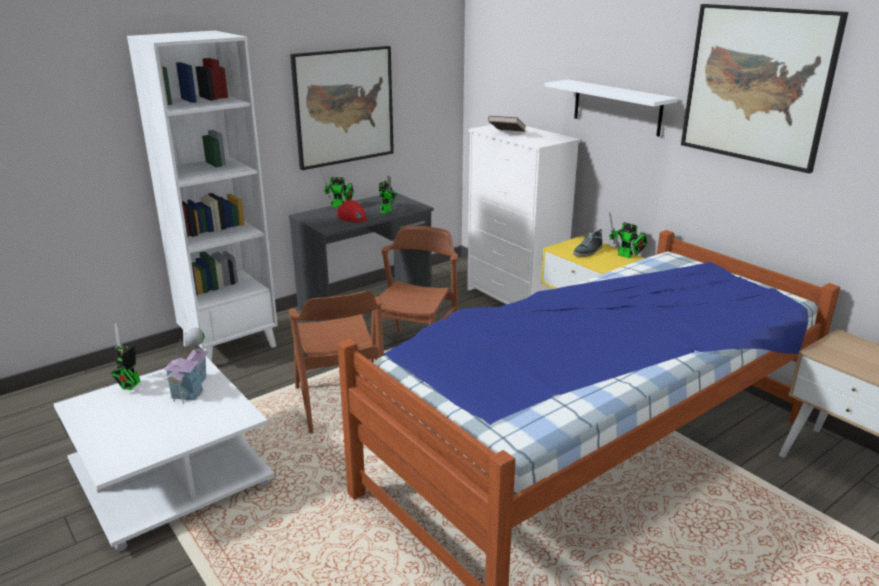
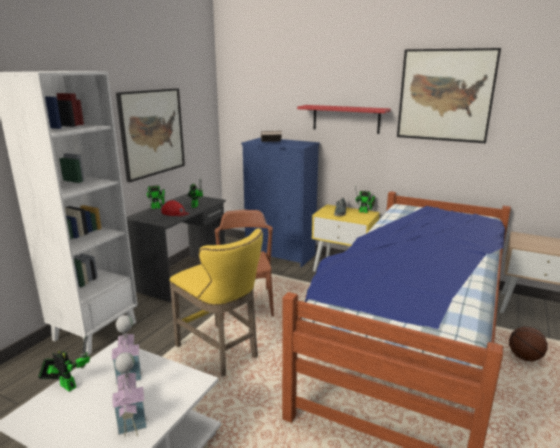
camera: 25 degrees left, 5 degrees down
toy robot [110,323,141,390] -> toy robot turned 135 degrees clockwise [38,336,90,392]
brown chair [289,291,384,434] -> yellow stool [169,228,263,377]
white dresser [467,125,581,304] -> blue dresser [241,138,320,267]
white shelf [545,80,678,137] -> red shelf [297,105,391,134]
none -> toy house [112,352,148,437]
none -> basketball [509,327,548,361]

